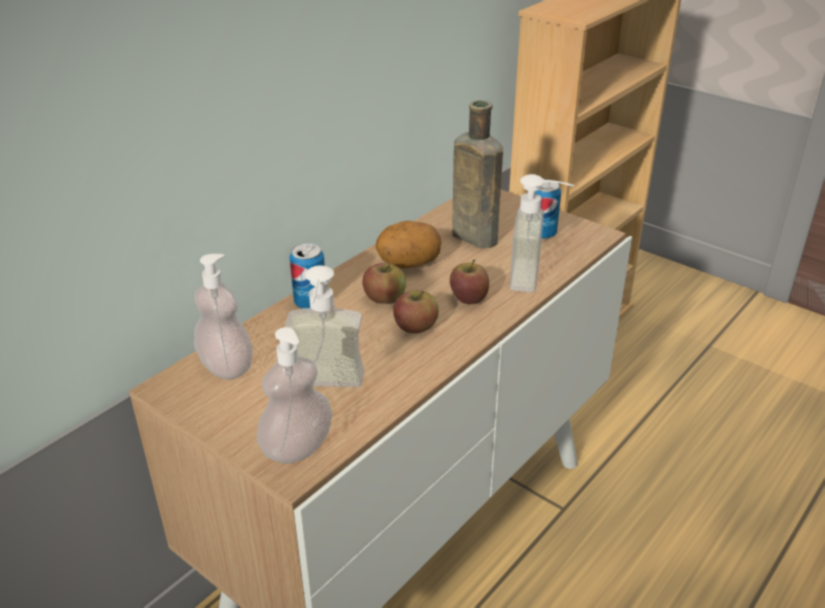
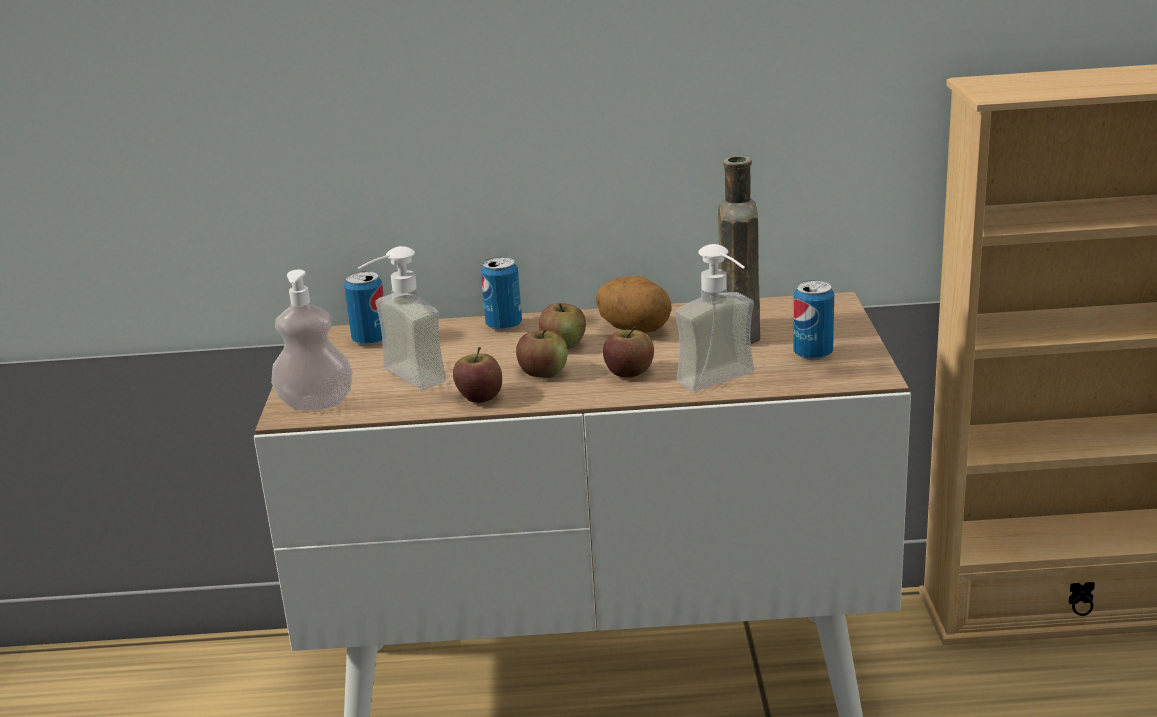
camera: 50 degrees right, 10 degrees down
soap dispenser [194,254,253,380] -> can [344,271,384,346]
none -> apple [453,347,502,403]

